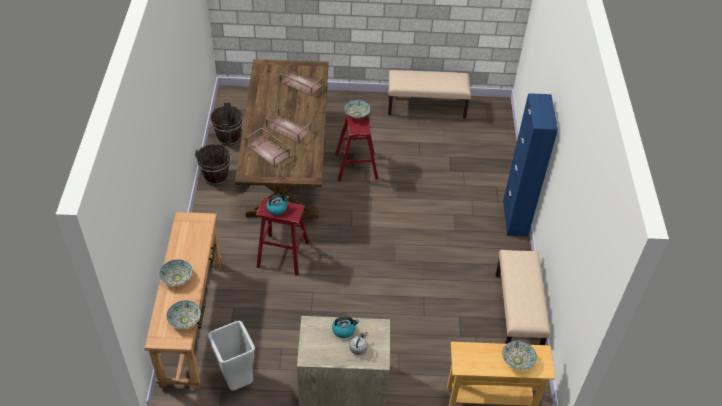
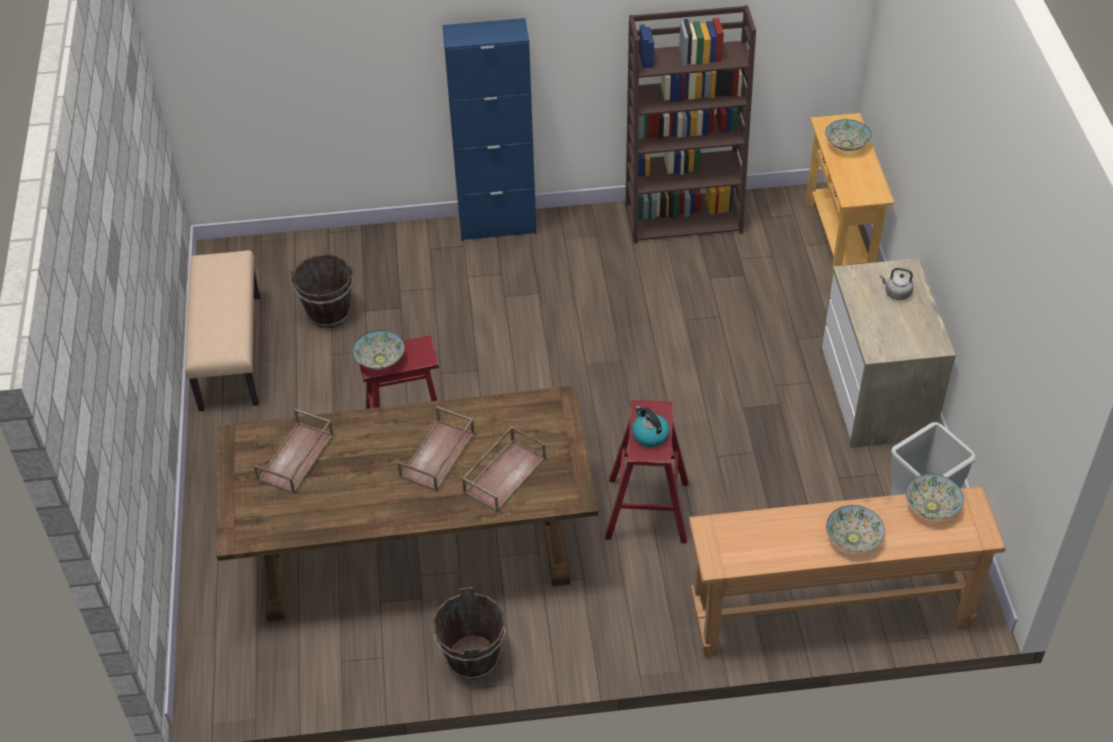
camera: 95 degrees left, 0 degrees up
brown bucket [210,102,243,146] -> brown bucket moved to [290,254,353,328]
kettle [332,316,359,338] -> none
beige bench [496,250,550,345] -> brown bookcase [625,5,756,244]

